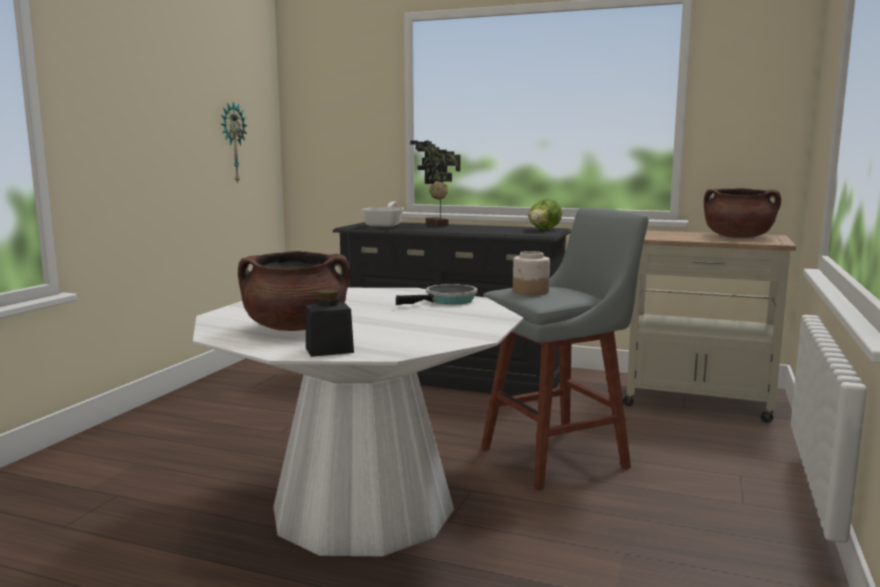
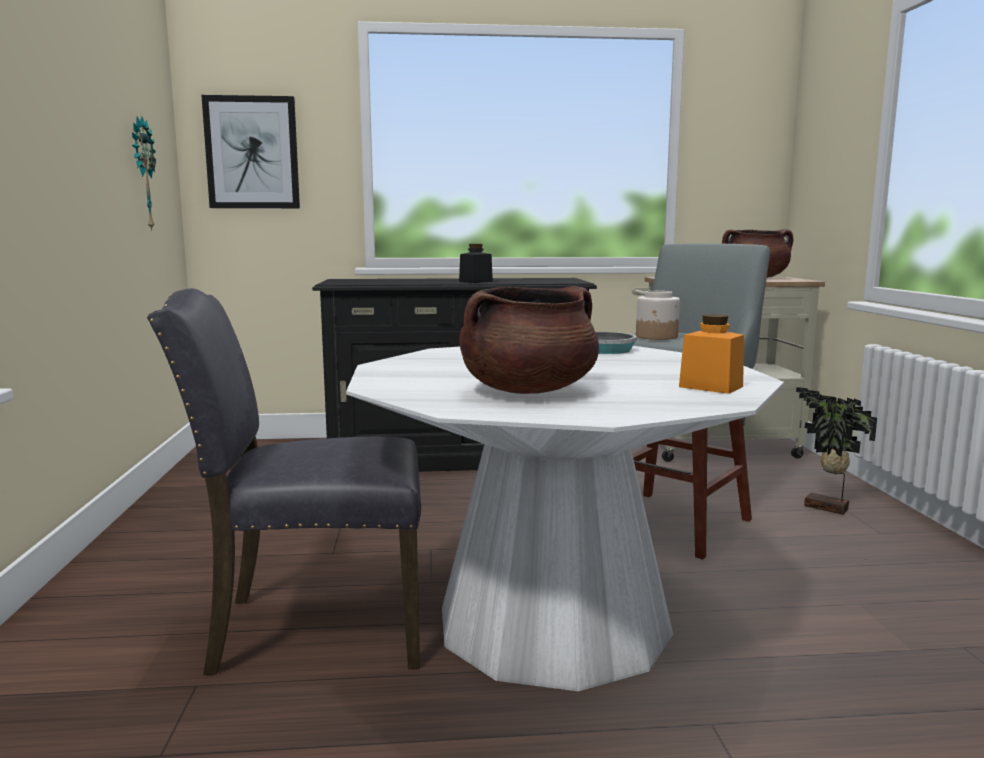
camera: 25 degrees left, 0 degrees up
black jar [306,289,354,357] -> black jar moved to [459,244,493,283]
frying pan [362,202,404,228] -> none
potted plant [410,140,460,227] -> potted plant moved to [796,387,877,515]
lettuce [528,199,562,230] -> none
none -> grey chair [147,288,421,675]
none -> picture [202,95,300,208]
none -> orange jar [679,314,744,394]

